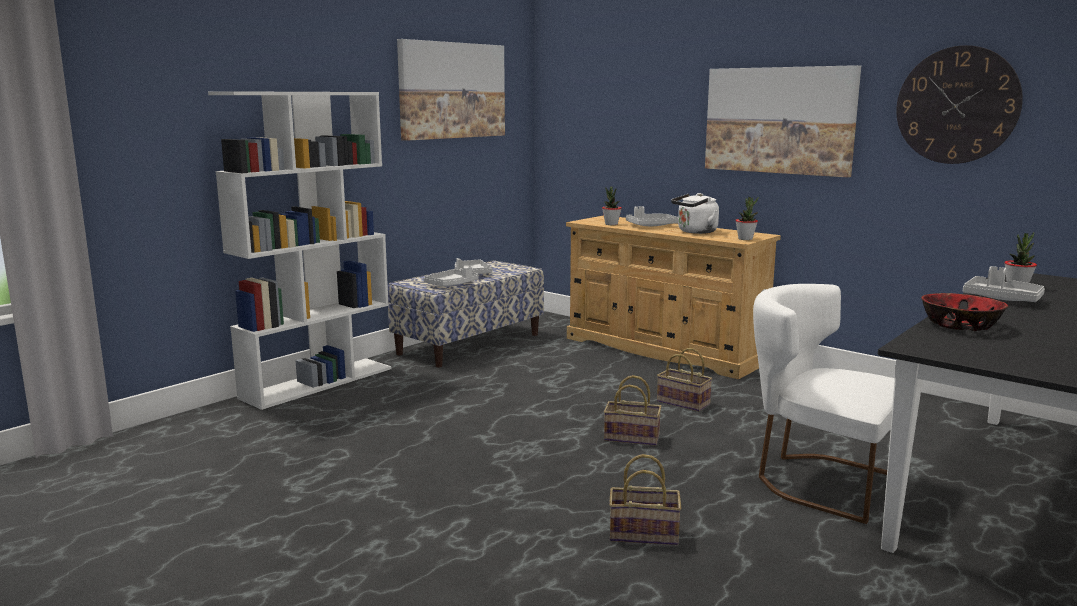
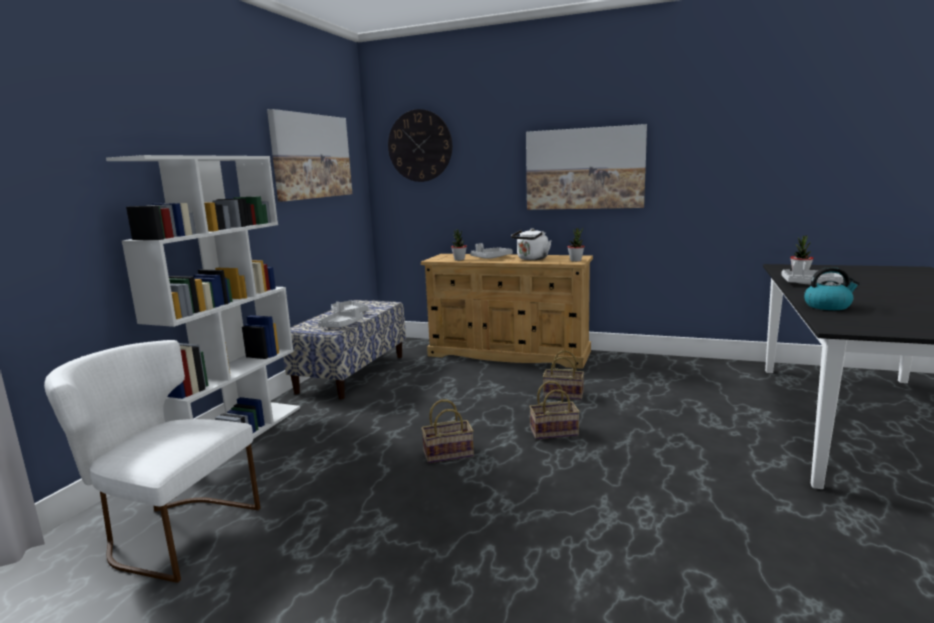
camera: 20 degrees left, 0 degrees up
basket [609,454,682,545] -> basket moved to [421,400,474,463]
white chair [753,284,895,524] -> white chair moved to [44,340,260,583]
wall clock [896,45,1023,164] -> wall clock moved to [388,109,452,182]
bowl [921,293,1009,331] -> kettle [804,267,860,310]

